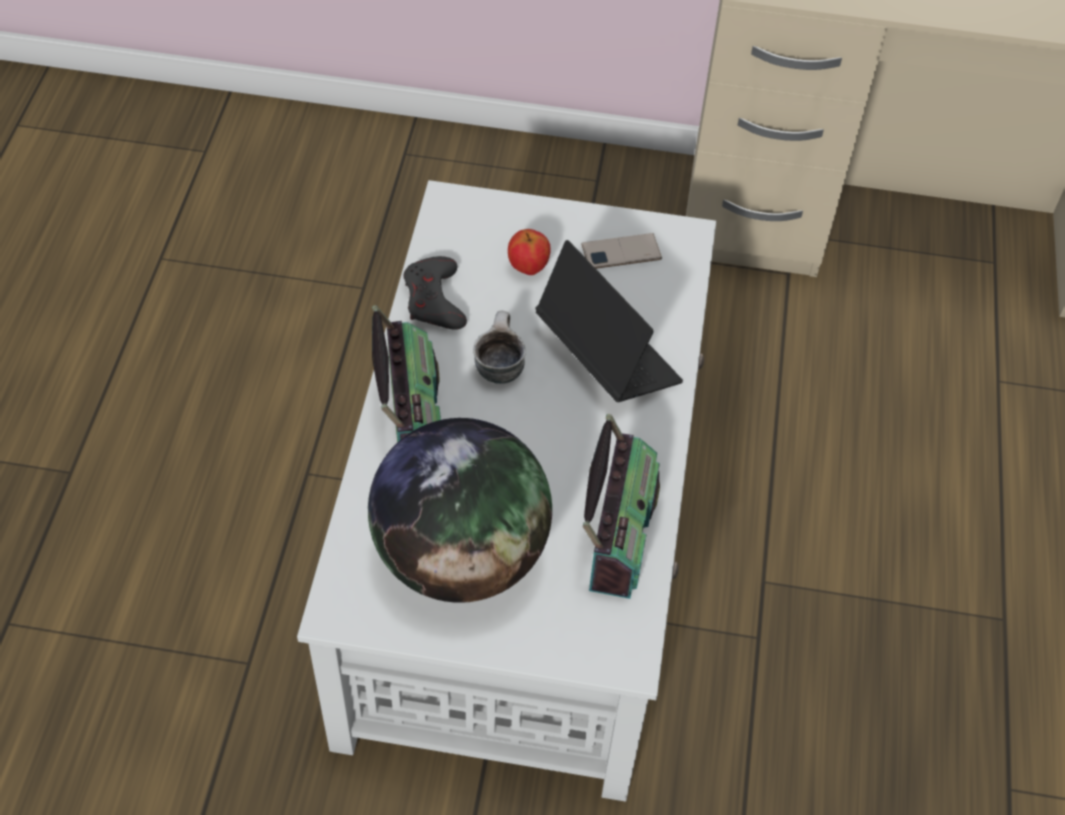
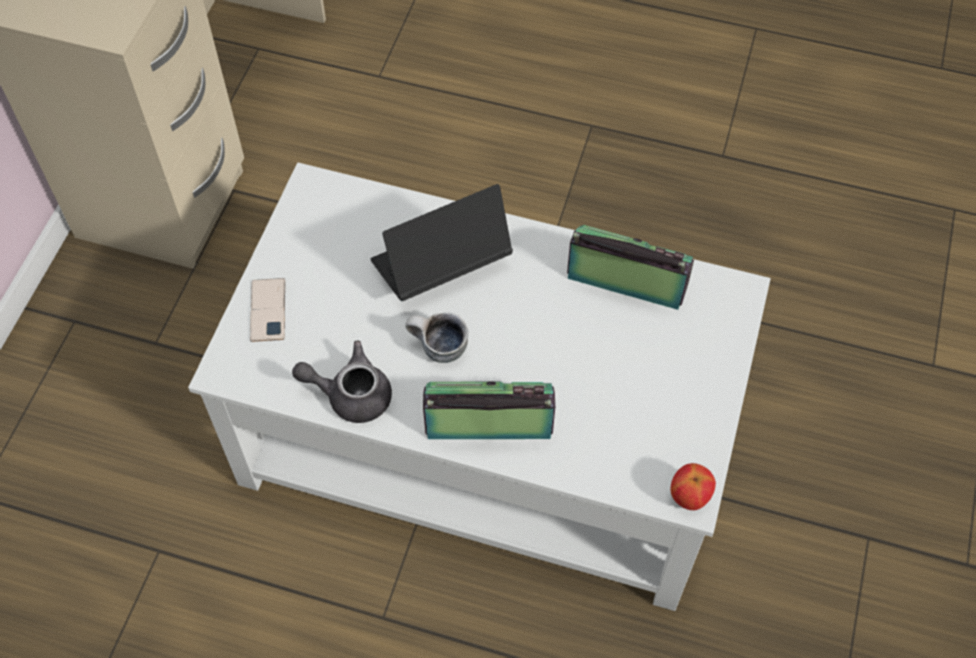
camera: 80 degrees left, 5 degrees up
globe [368,418,552,603] -> none
grey game controller [404,256,467,330] -> grey teapot [292,341,392,423]
apple [508,229,551,275] -> apple moved to [671,463,716,510]
phone [581,233,662,269] -> phone moved to [250,278,285,342]

